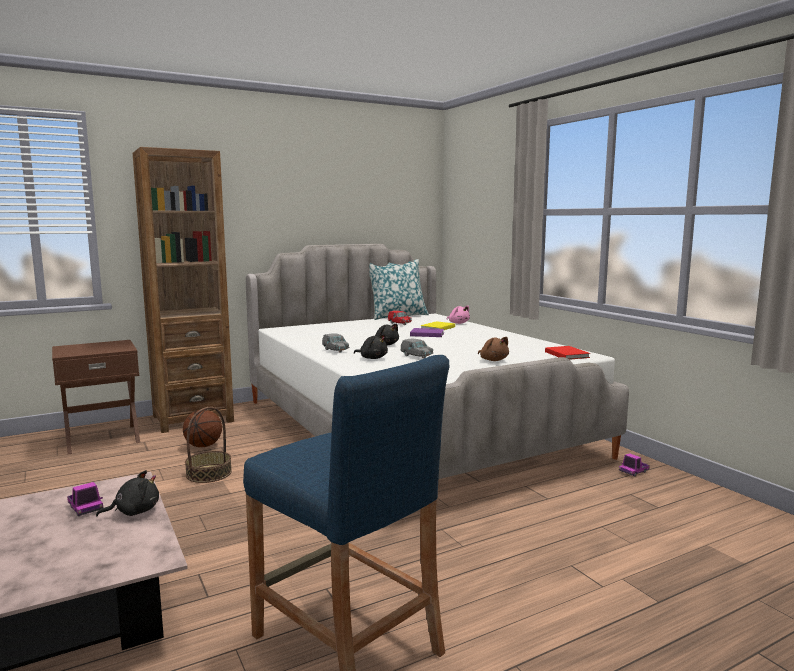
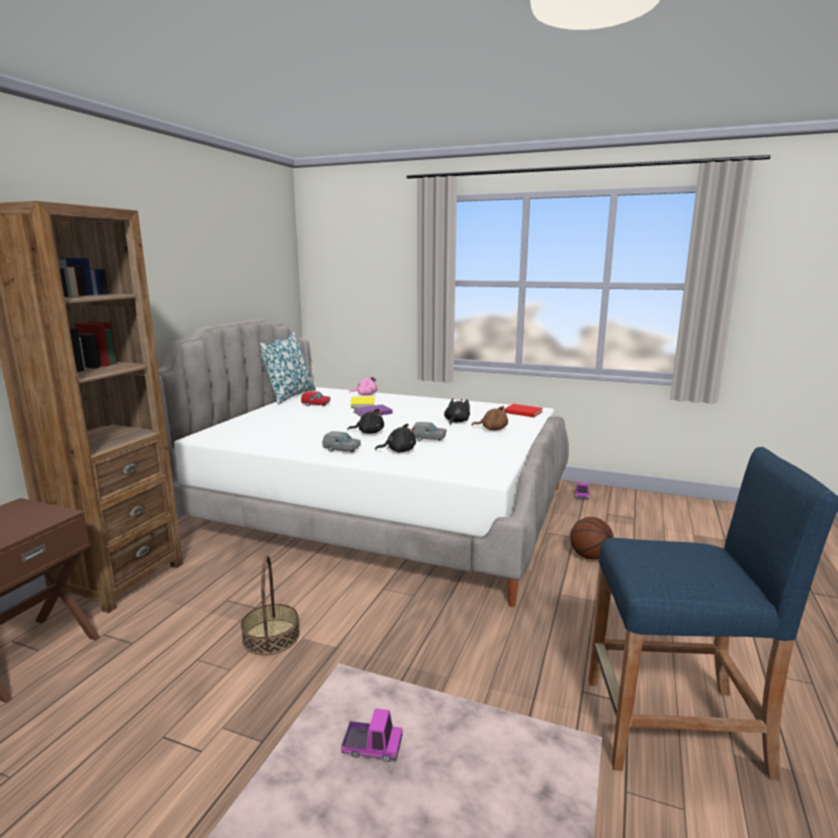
camera: 40 degrees left, 5 degrees up
black plush toy [96,470,159,516] -> black plush toy moved to [444,398,470,425]
basketball [183,410,222,447] -> basketball moved to [570,517,614,560]

